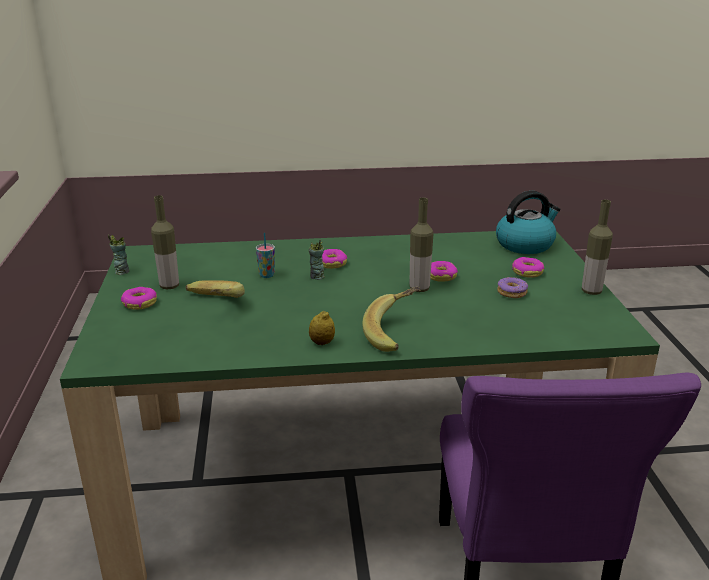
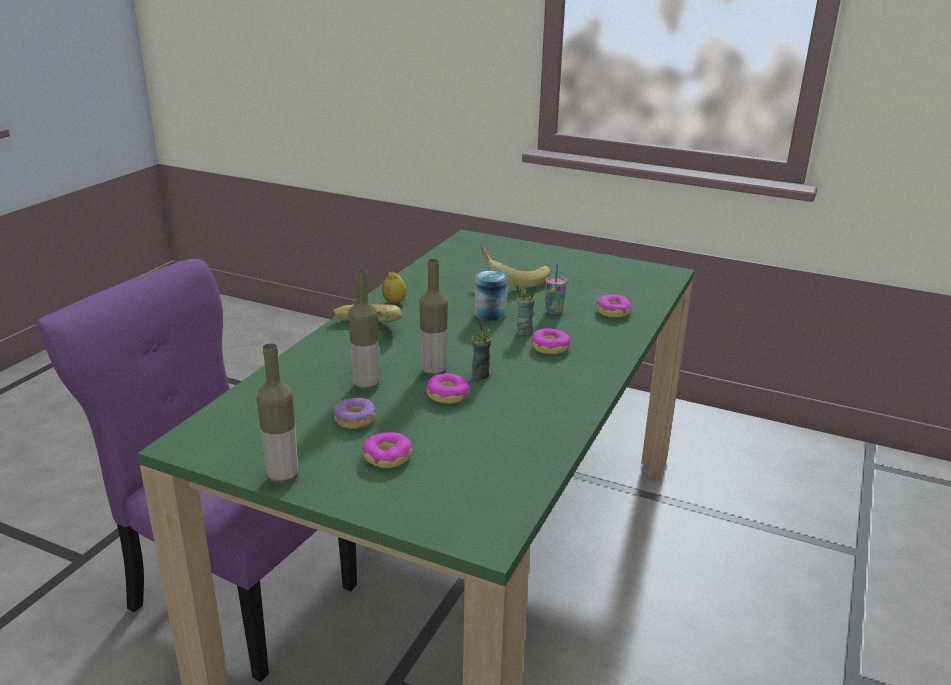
camera: 120 degrees right, 0 degrees up
cup [108,235,129,275] -> cup moved to [471,321,492,380]
donut [121,287,157,310] -> donut moved to [595,295,631,317]
bottle [151,195,179,289] -> bottle moved to [348,269,379,390]
kettle [496,191,561,254] -> none
none -> can [475,270,507,321]

